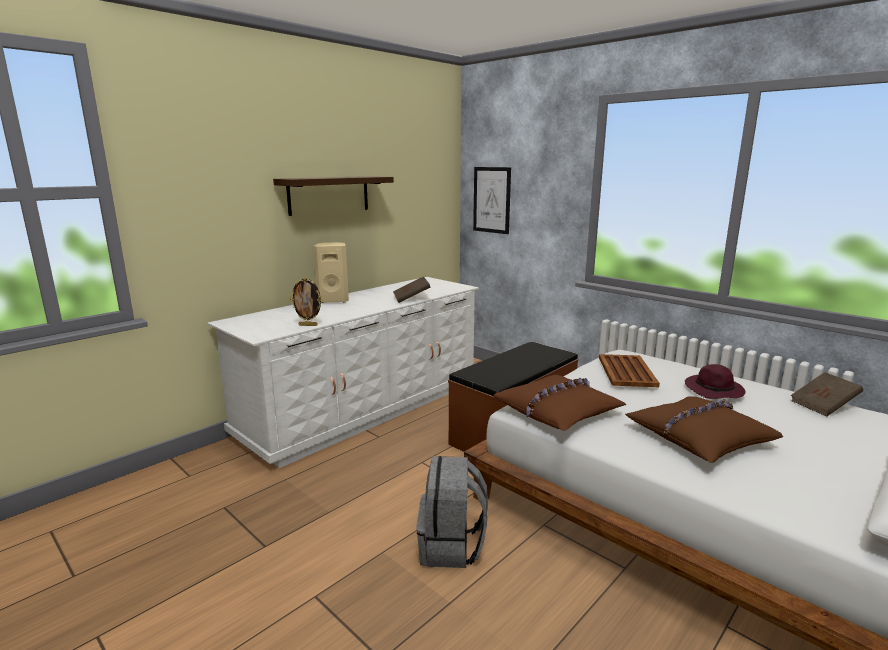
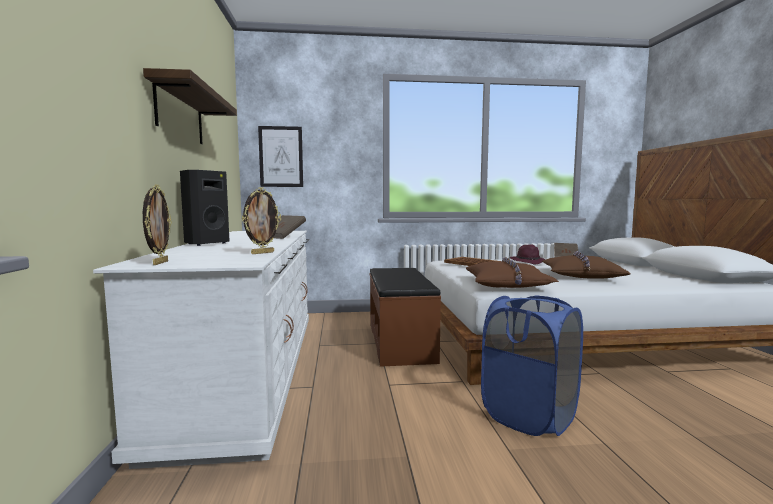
camera: 50 degrees left, 10 degrees down
beige speaker [313,242,349,303] -> black speaker [180,170,229,246]
grey backpack [416,456,488,568] -> blue laundry basket [481,295,583,436]
none -> picture frame [143,184,172,265]

